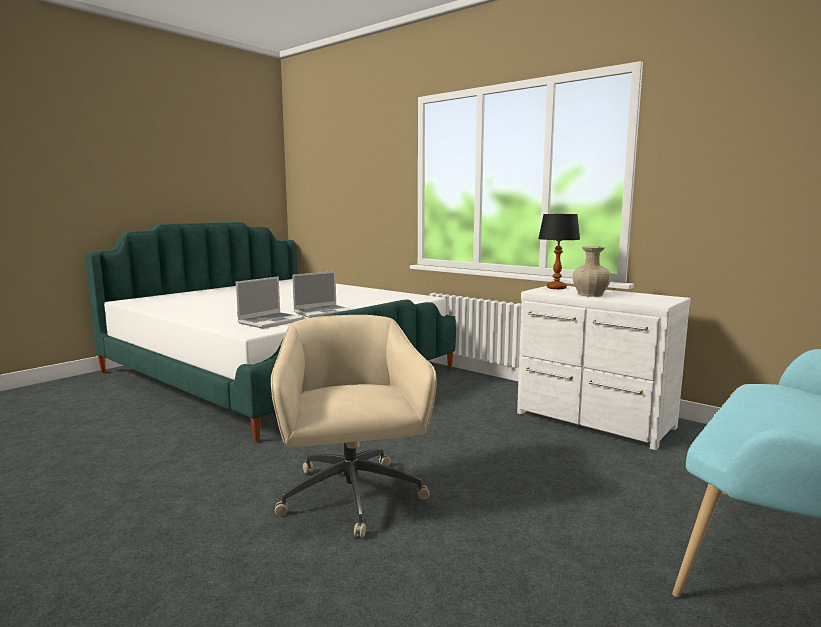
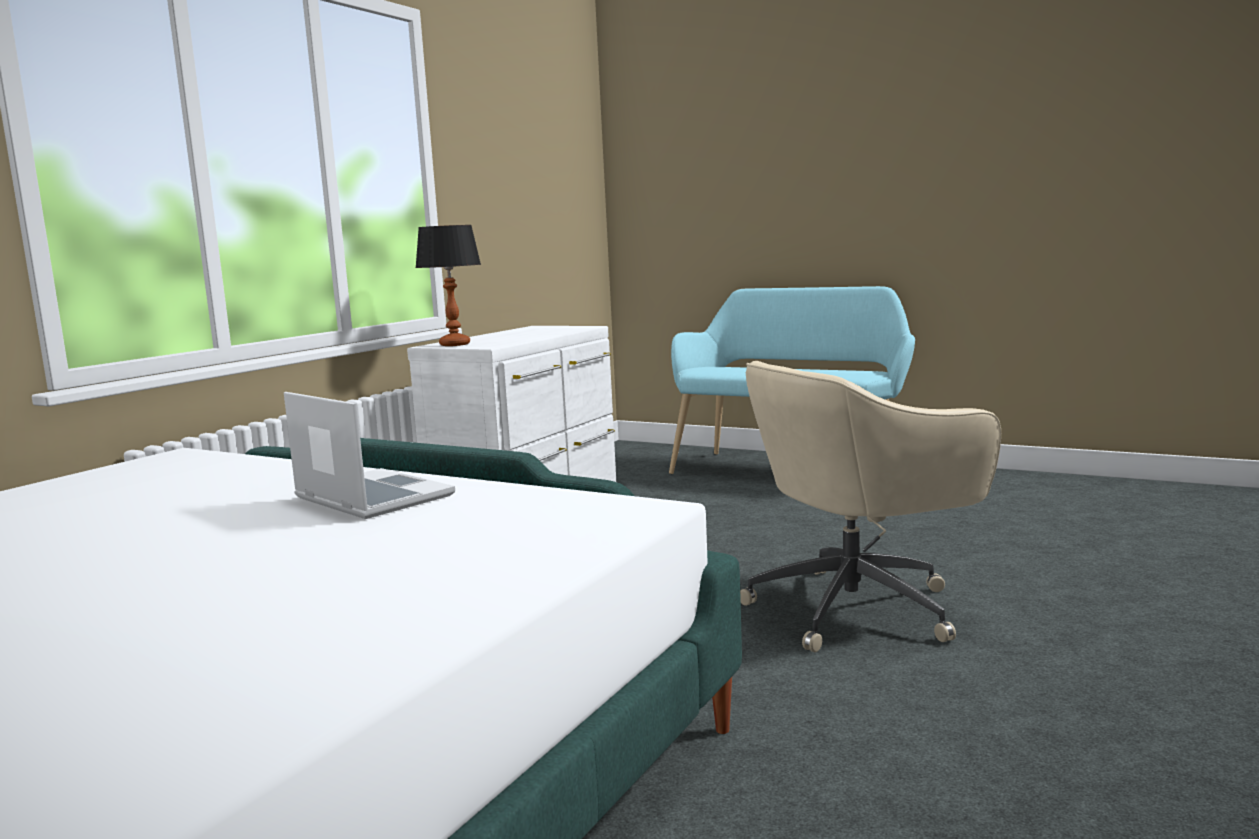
camera: 100 degrees left, 0 degrees up
laptop [236,276,304,329] -> none
beige vase [572,246,611,297] -> none

